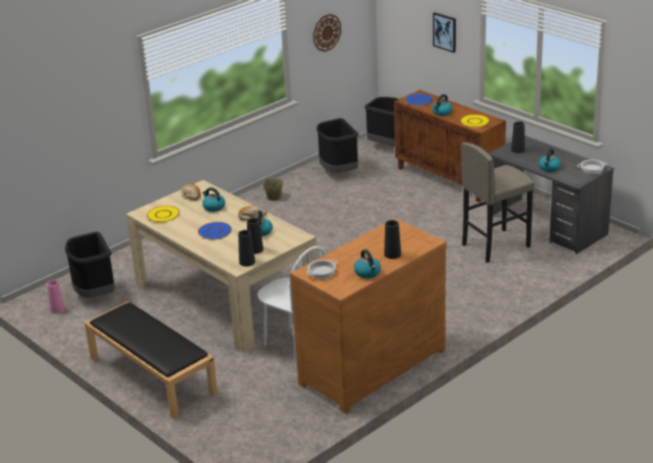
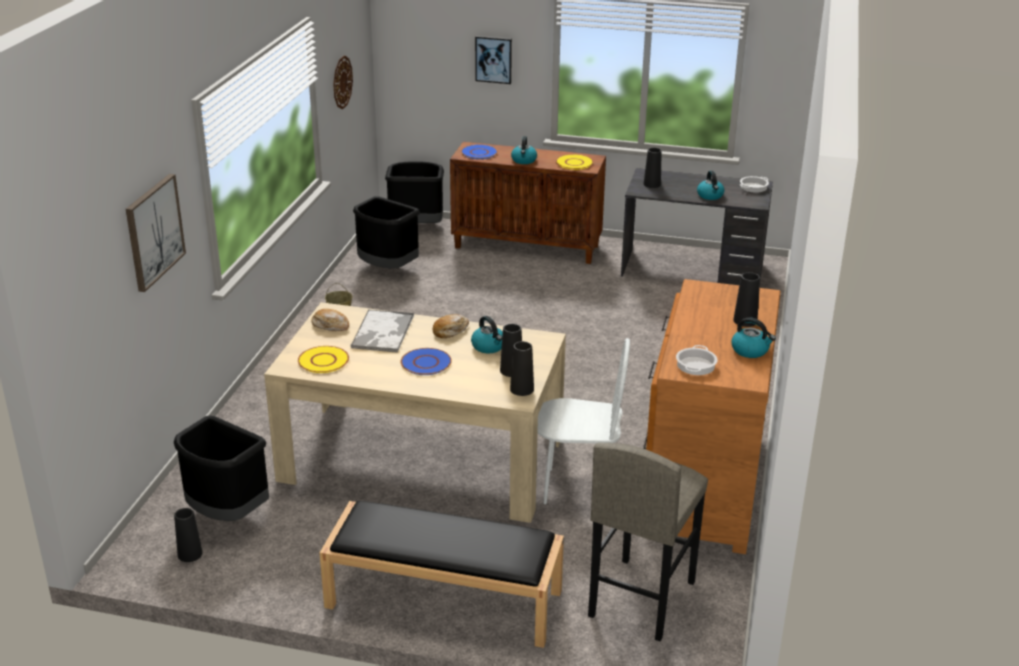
camera: 35 degrees left, 0 degrees up
pink vase [47,280,65,314] -> black vase [174,508,203,562]
kettle [202,187,225,212] -> tray [350,309,414,353]
grey stool [461,142,534,263] -> grey stool moved to [588,443,708,641]
none -> picture [126,174,186,292]

